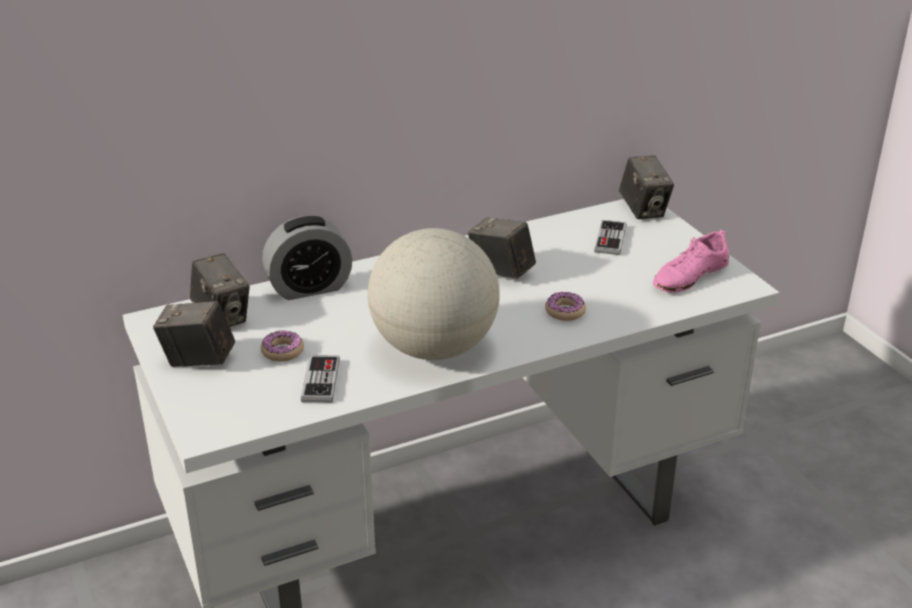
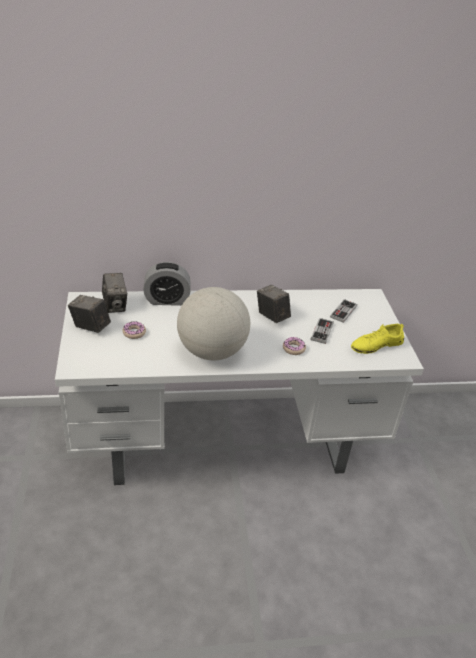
camera: 15 degrees right, 5 degrees up
game controller [301,355,340,403] -> game controller moved to [311,318,334,344]
camera [619,156,674,219] -> none
pink shoe [653,229,729,293] -> yellow shoe [351,323,404,354]

